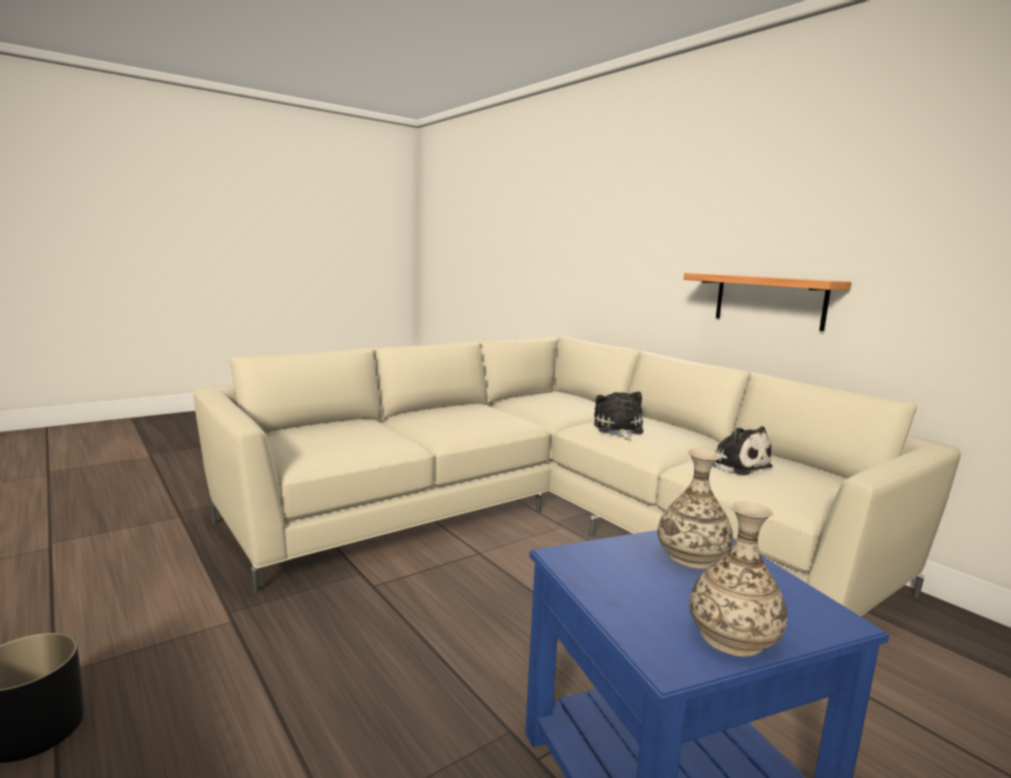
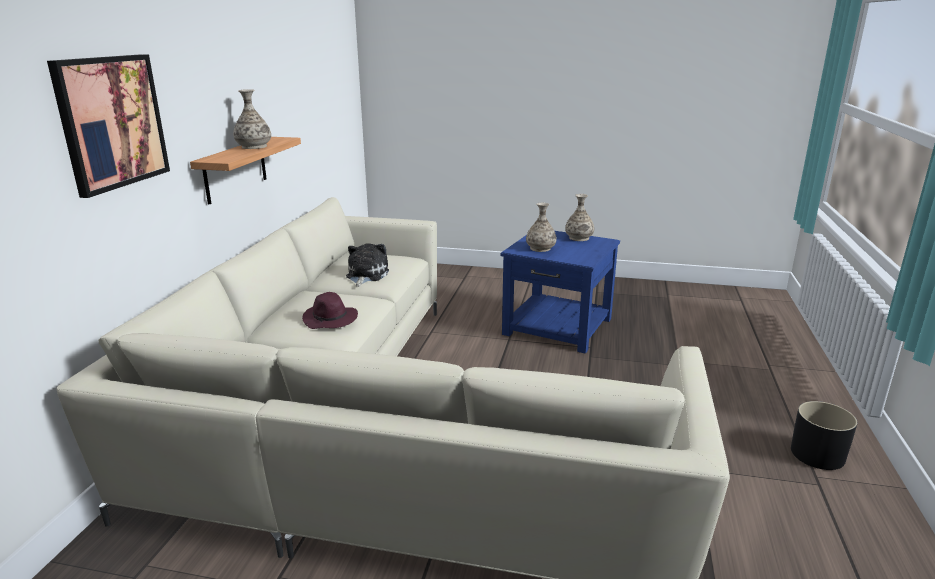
camera: 130 degrees left, 10 degrees up
plush toy [594,391,643,440] -> purple hat [302,292,358,329]
none -> picture [47,54,170,198]
none -> vase [233,89,271,149]

